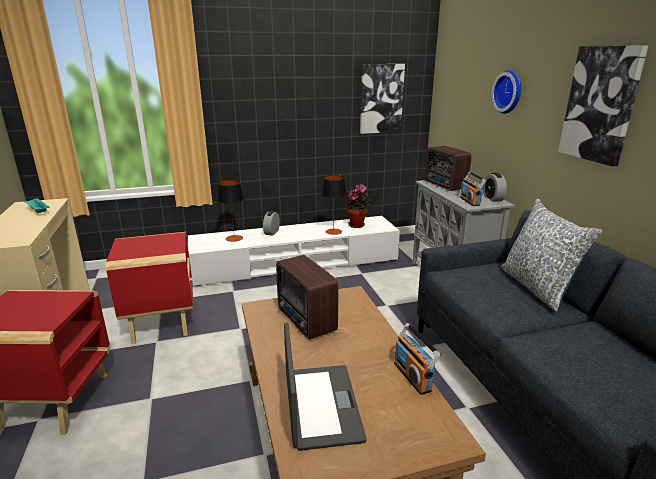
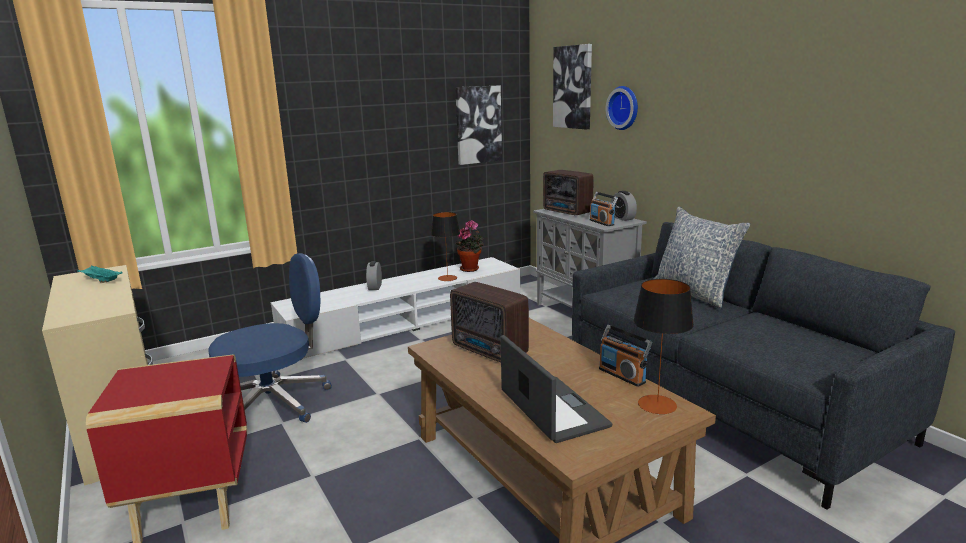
camera: 15 degrees left, 5 degrees down
red side table [106,232,193,344] -> blue office chair [209,253,332,423]
table lamp [218,180,244,242] -> table lamp moved to [634,279,694,414]
picture [558,45,648,167] -> picture moved to [553,44,592,129]

